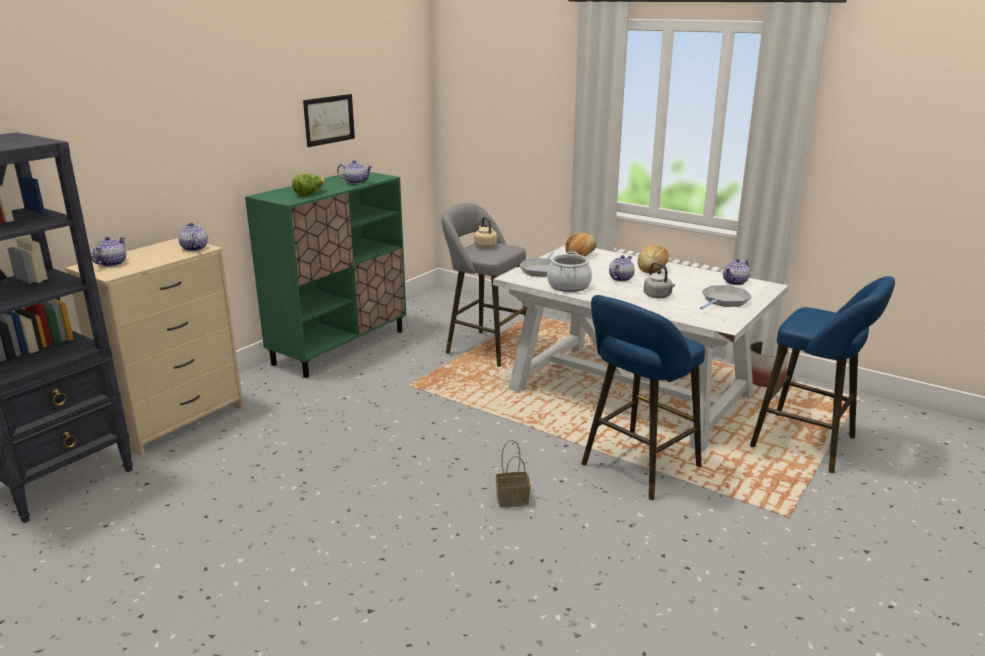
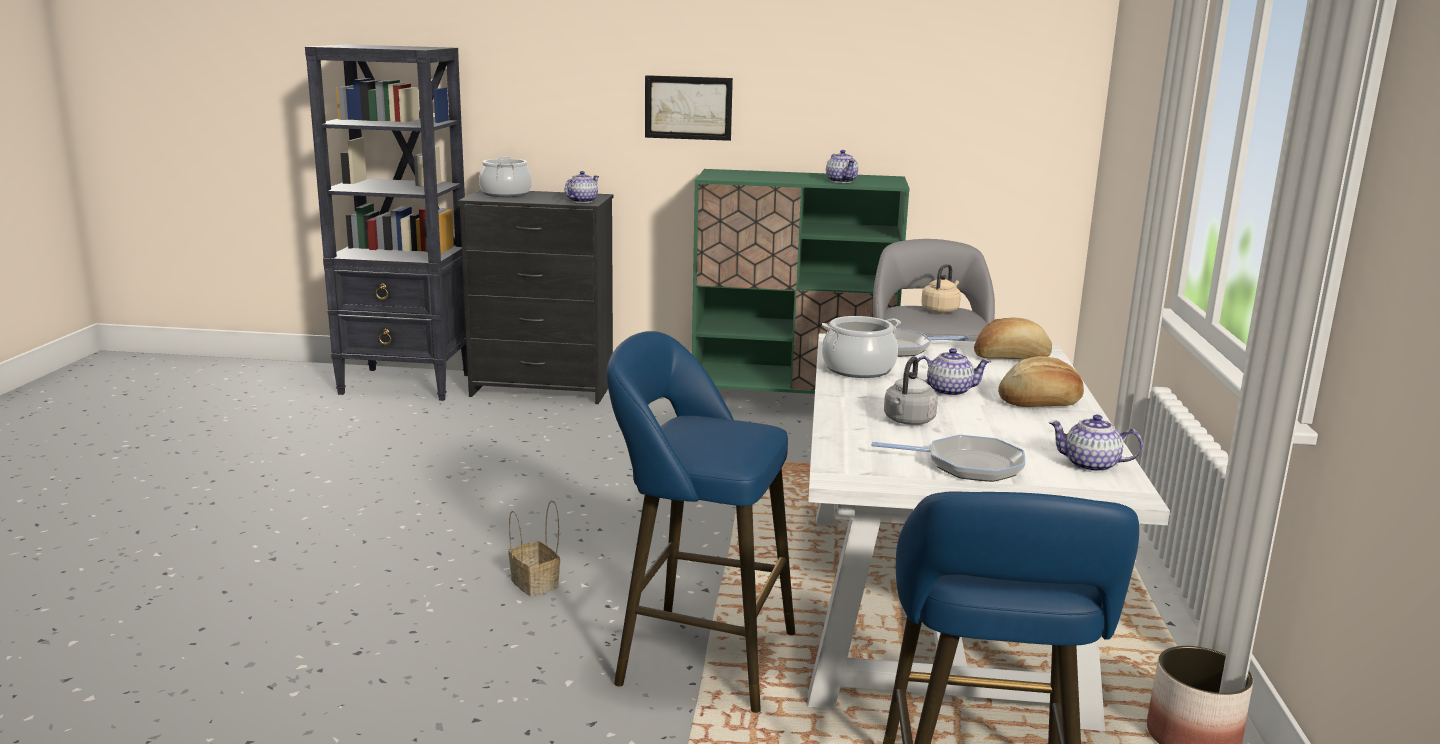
camera: 60 degrees right, 5 degrees down
beige dresser [65,238,244,457] -> black dresser [458,190,614,404]
teapot [91,236,126,267] -> cooking pot [479,157,532,197]
lettuce [292,174,325,196] -> none
picture [303,94,355,147] -> picture moved to [645,75,733,141]

